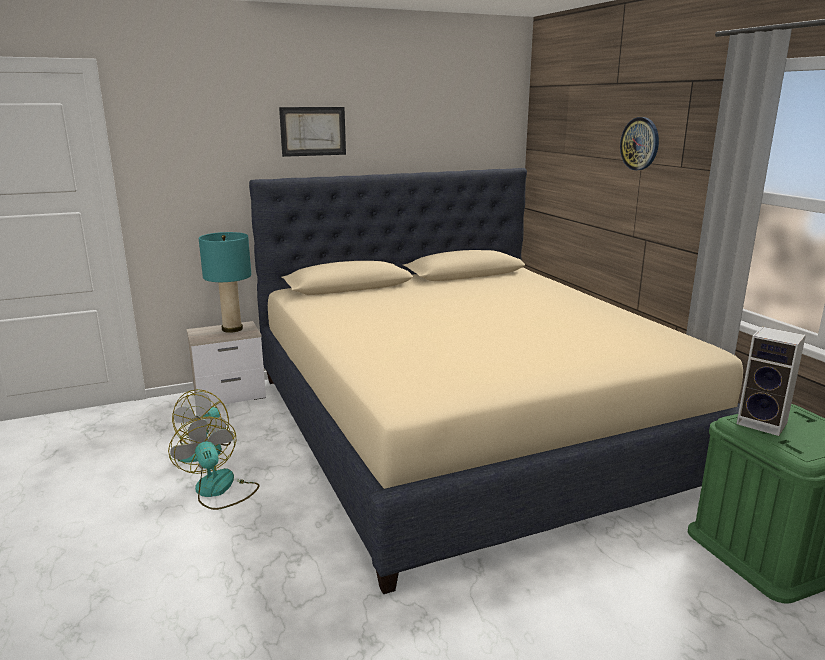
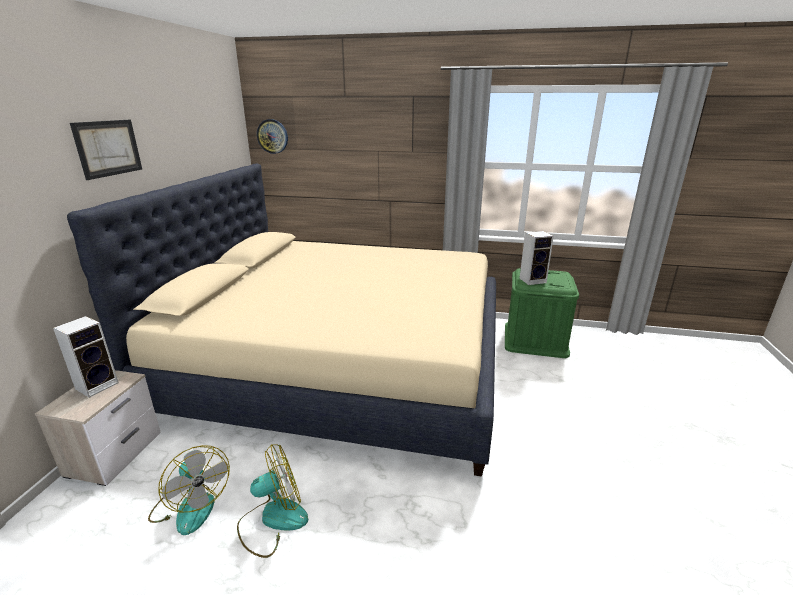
camera: 55 degrees left, 5 degrees up
fan [168,417,260,510] -> fan turned 150 degrees clockwise [237,444,308,558]
turquoise table lamp [199,232,251,333] -> speaker [53,316,119,398]
wall clock [620,117,659,170] -> wall clock moved to [257,119,288,154]

